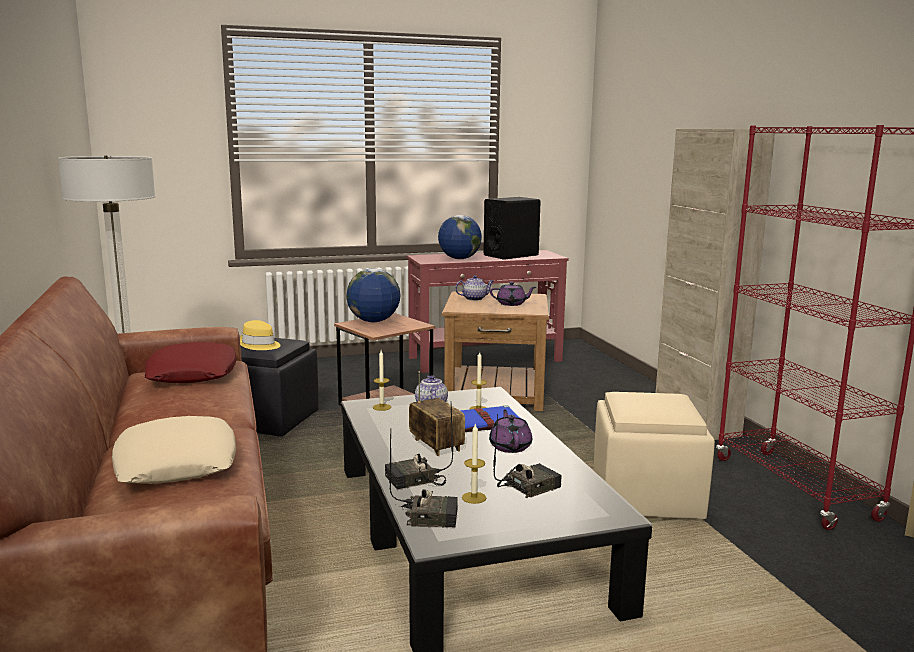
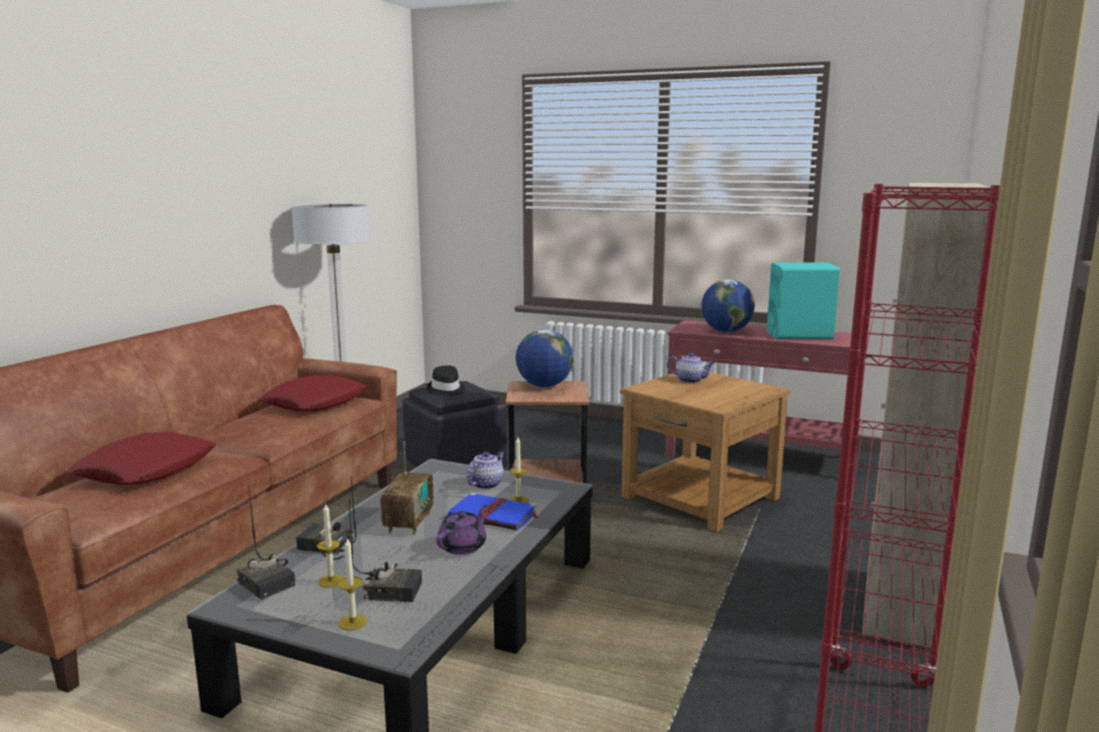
camera: 40 degrees right, 0 degrees up
beige pillow [112,416,236,484] -> red pillow [67,432,216,485]
yellow hat [240,320,281,350] -> black hat [427,365,465,396]
candle [373,350,391,411] -> candle moved to [338,538,368,630]
black speaker [484,197,541,260] -> turquoise speaker [767,263,840,339]
purple teapot [490,282,536,306] -> none
beige ottoman [594,392,715,519] -> none

